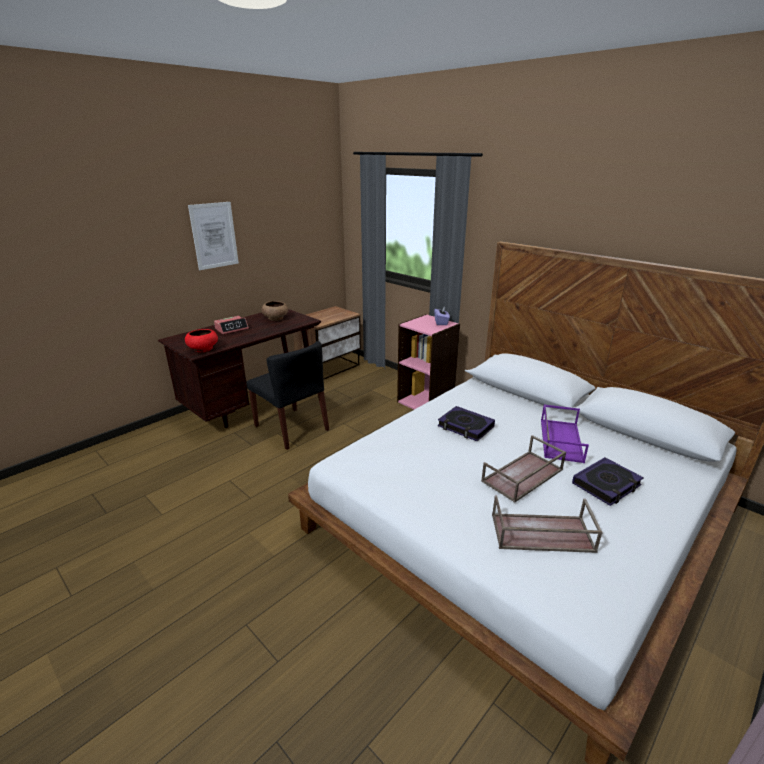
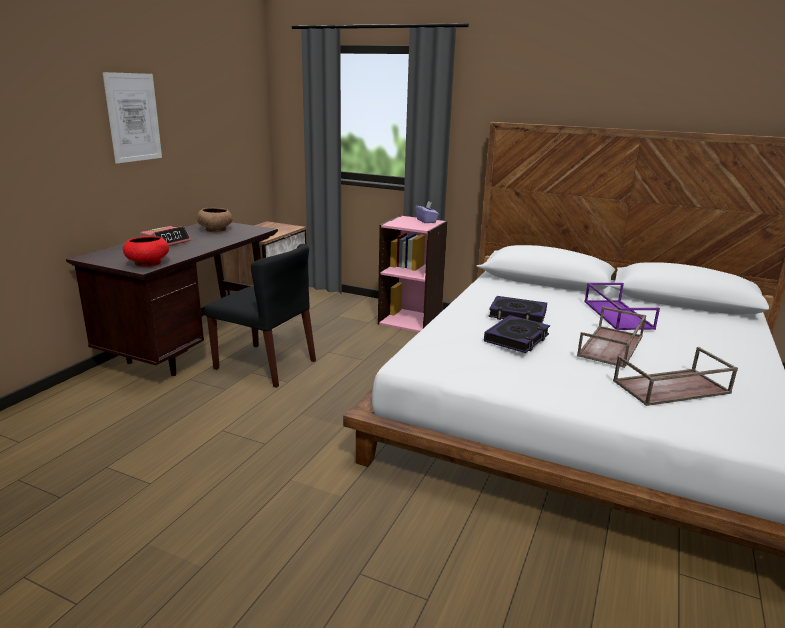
camera: 20 degrees left, 5 degrees down
book [572,457,644,506] -> book moved to [484,315,550,353]

